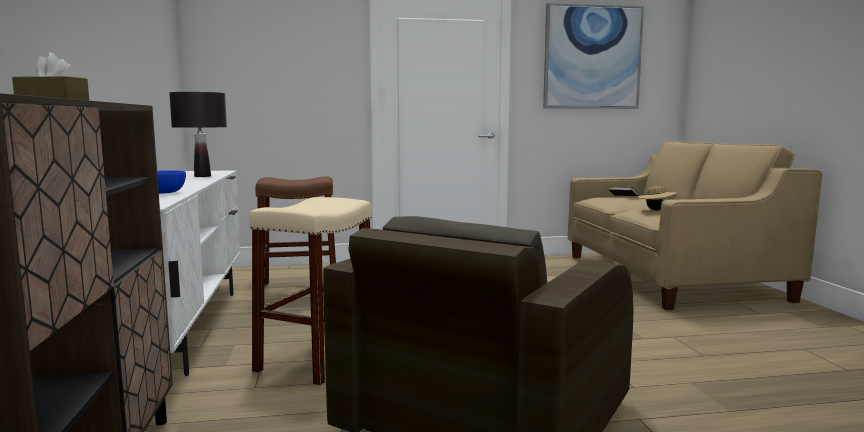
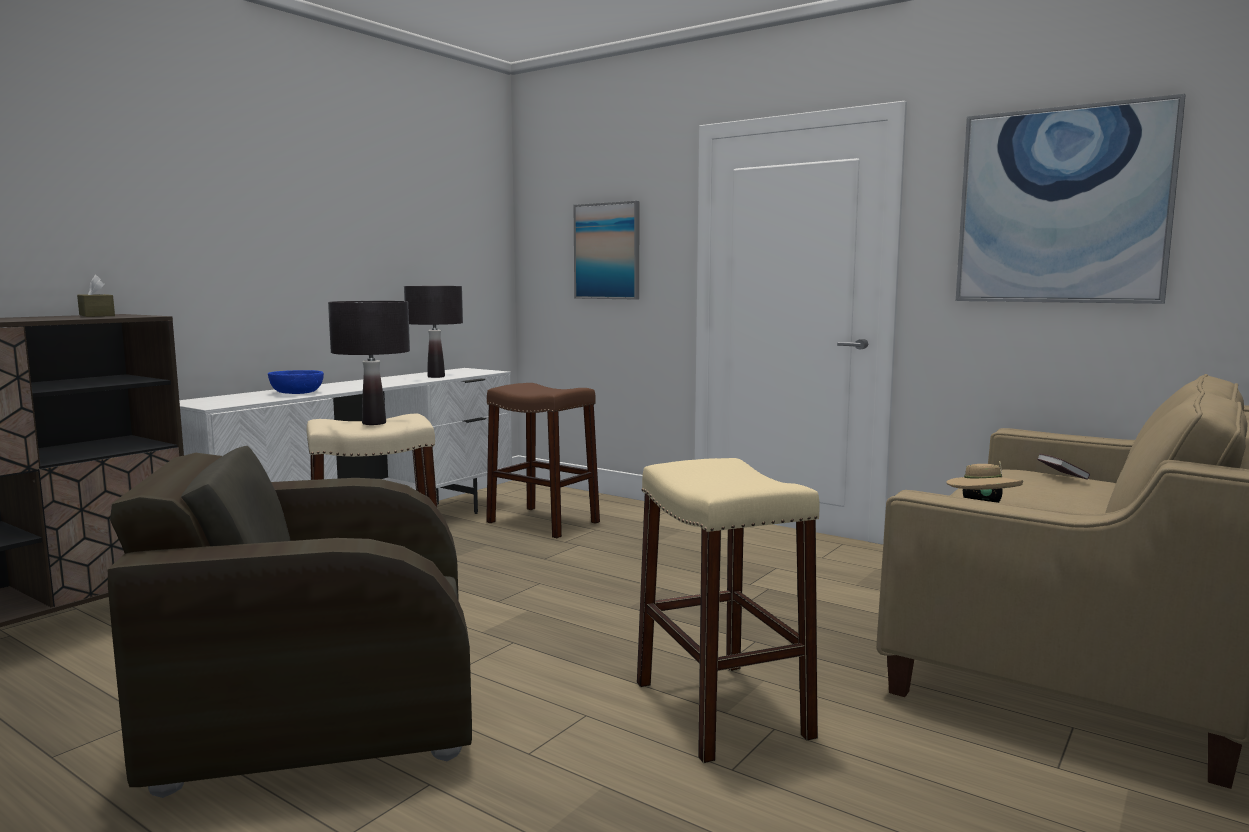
camera: 45 degrees right, 0 degrees up
none -> black table lamp [328,301,410,425]
none -> picture [574,201,639,300]
none -> beige stool [637,458,820,764]

